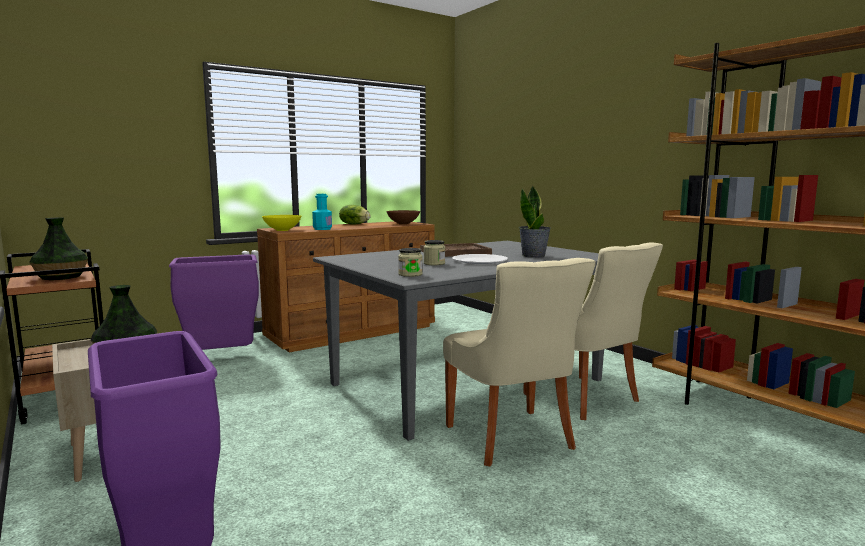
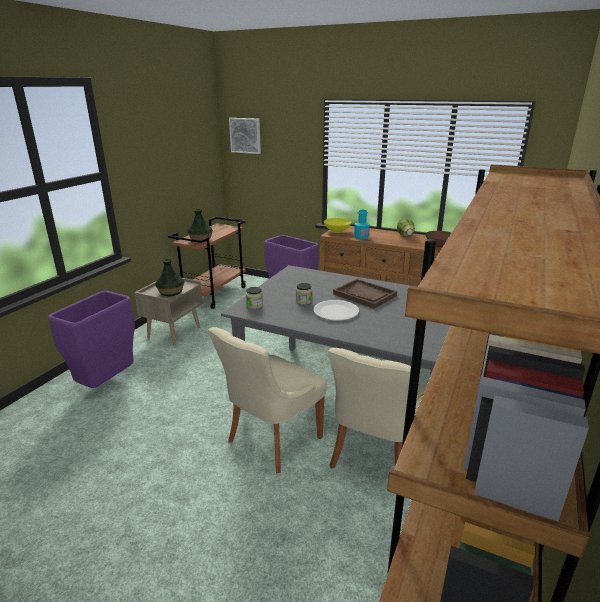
camera: 60 degrees right, 15 degrees up
potted plant [519,185,551,258] -> none
none -> picture [229,118,261,154]

